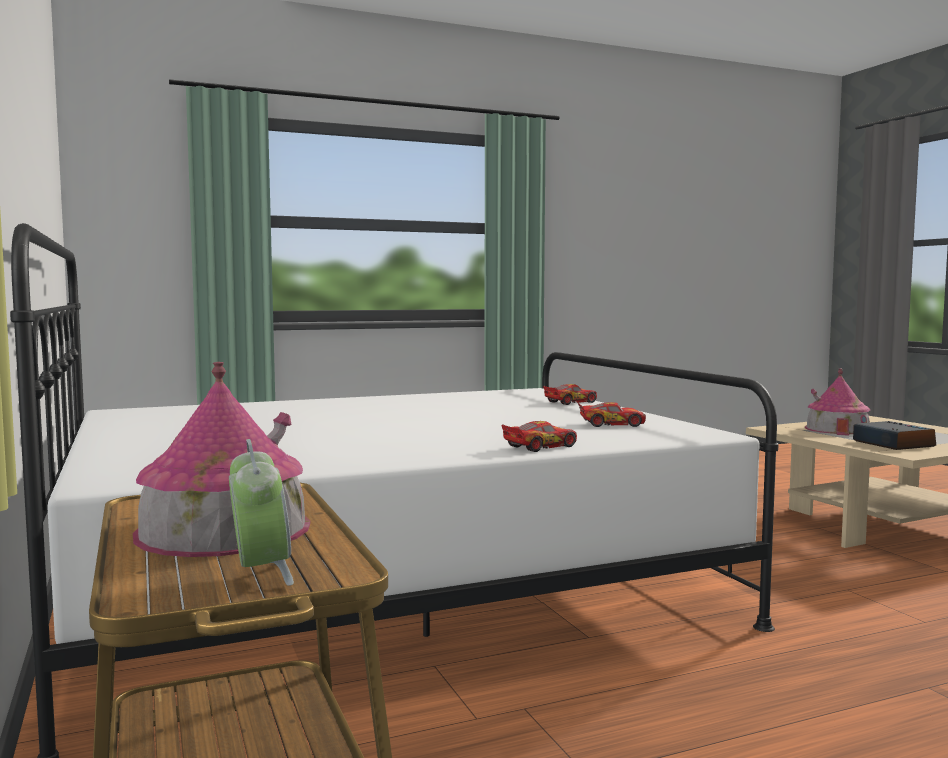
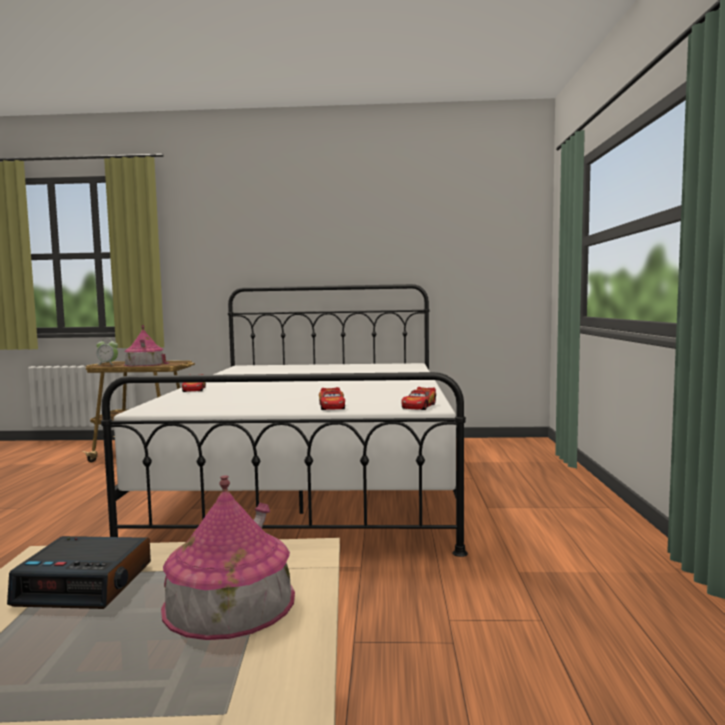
camera: 115 degrees right, 0 degrees up
toy car [578,402,646,427] -> toy car moved to [402,387,436,410]

